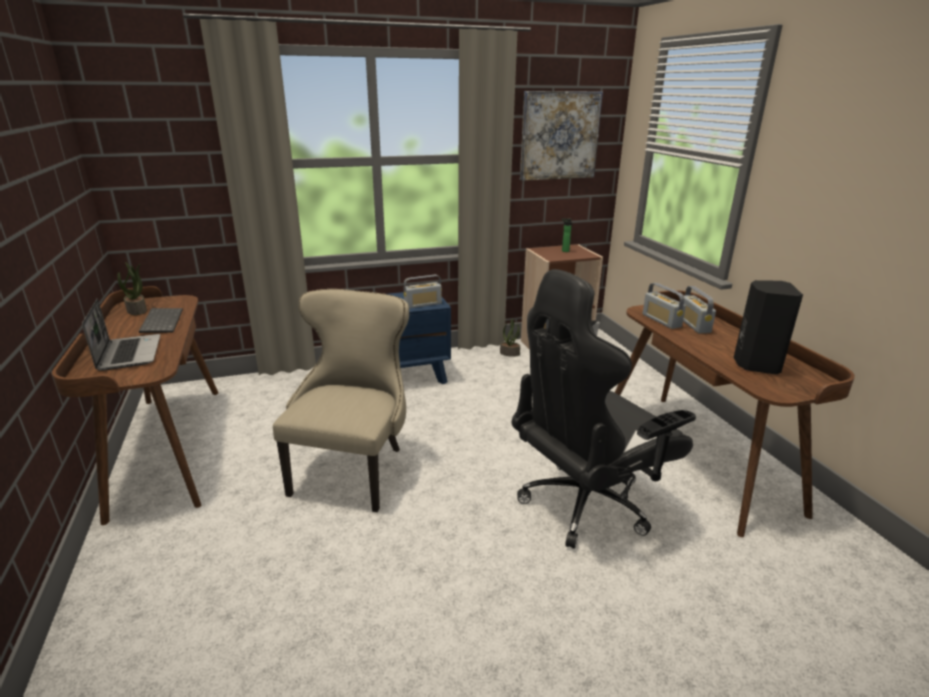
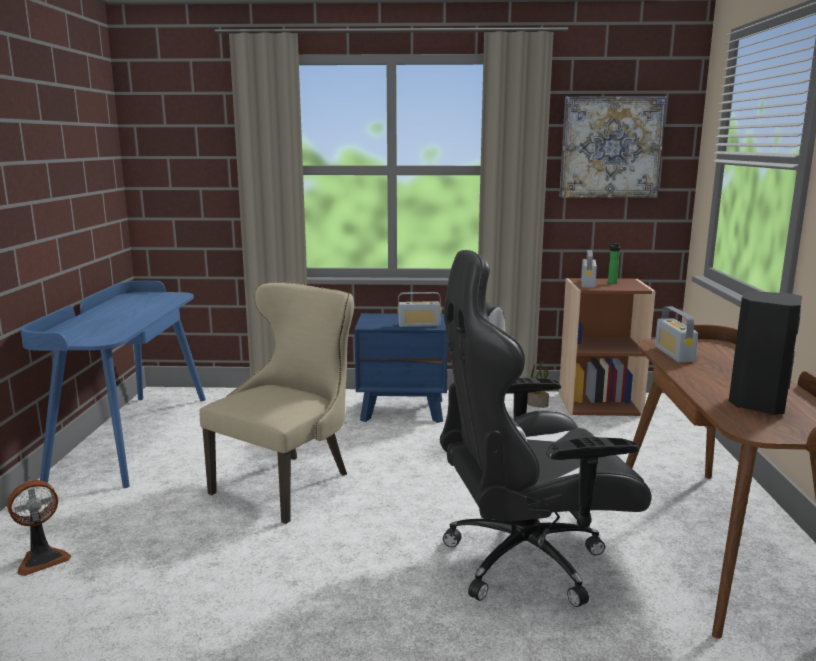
camera: 20 degrees right, 10 degrees down
brown desk [52,286,218,525] -> blue desk [20,281,206,488]
laptop [82,299,161,371] -> none
potted plant [117,262,147,315] -> none
keyboard [139,308,183,333] -> none
radio [683,286,716,333] -> radio moved to [581,250,597,288]
none -> fan [7,480,71,576]

